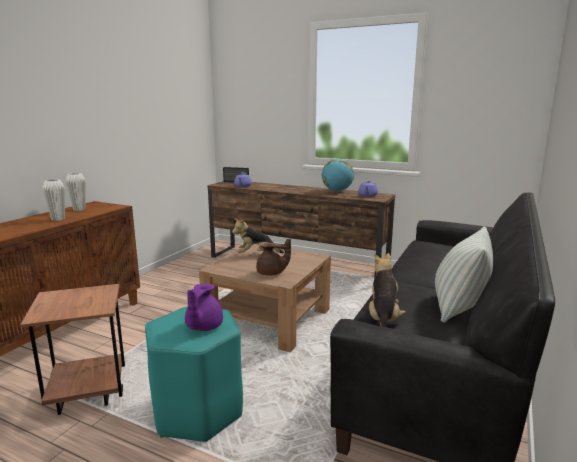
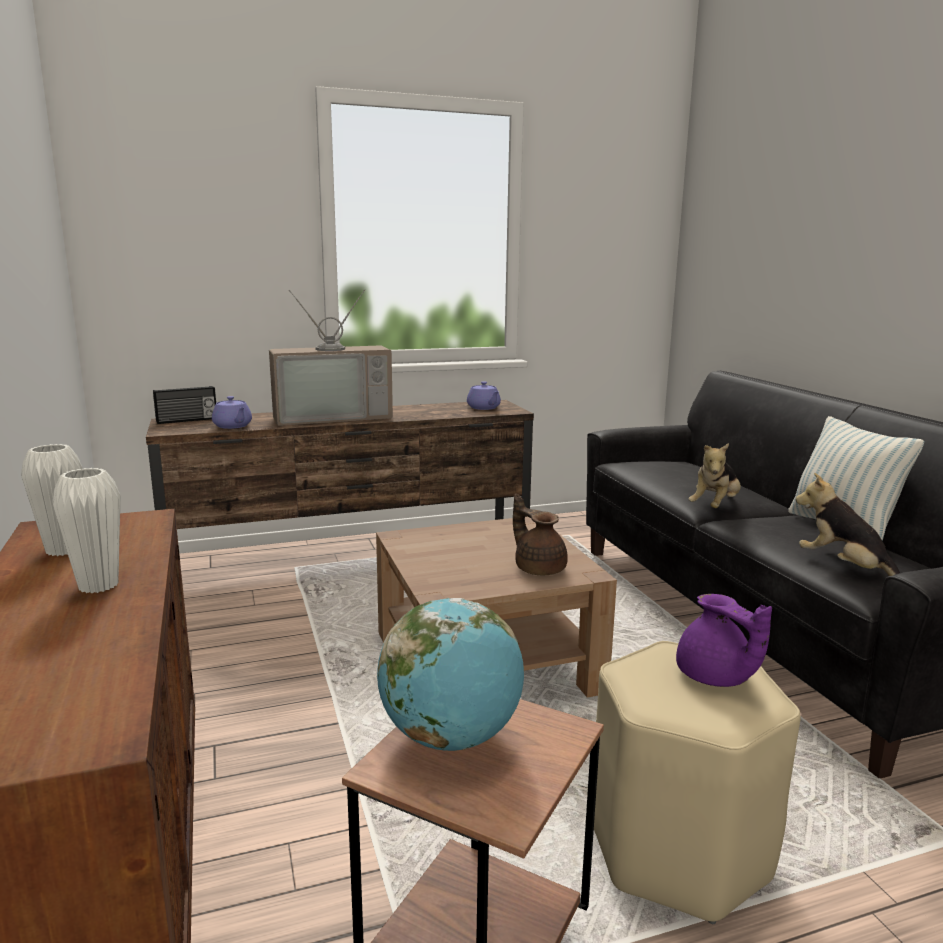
camera: 45 degrees left, 0 degrees up
turquoise stool [145,307,243,442] -> beige stool [594,641,801,924]
plush toy [232,218,284,253] -> plush toy moved to [688,443,741,508]
brown teapot [256,238,291,276] -> brown teapot turned 90 degrees counterclockwise [513,494,568,575]
globe [322,159,354,192] -> globe moved to [377,598,524,751]
none -> television [269,289,393,426]

